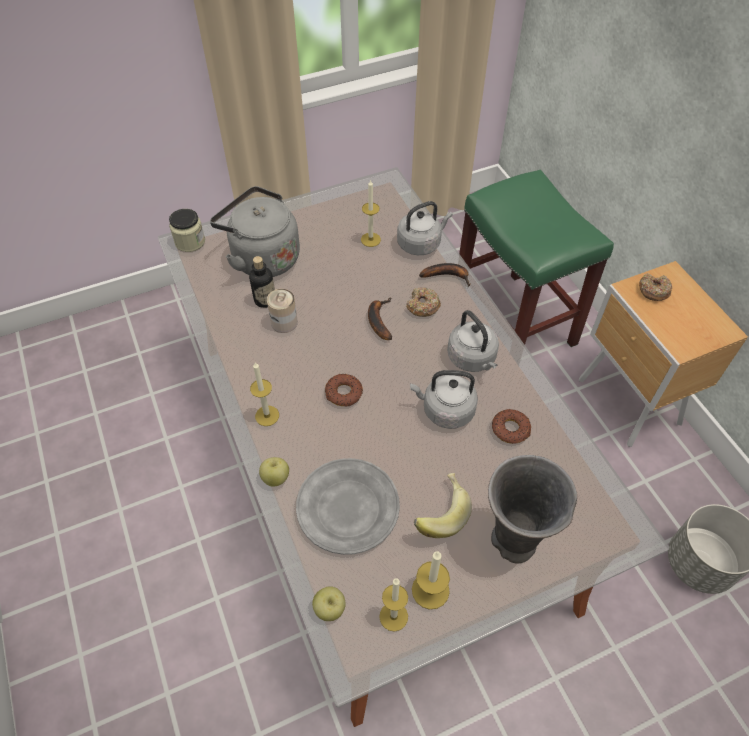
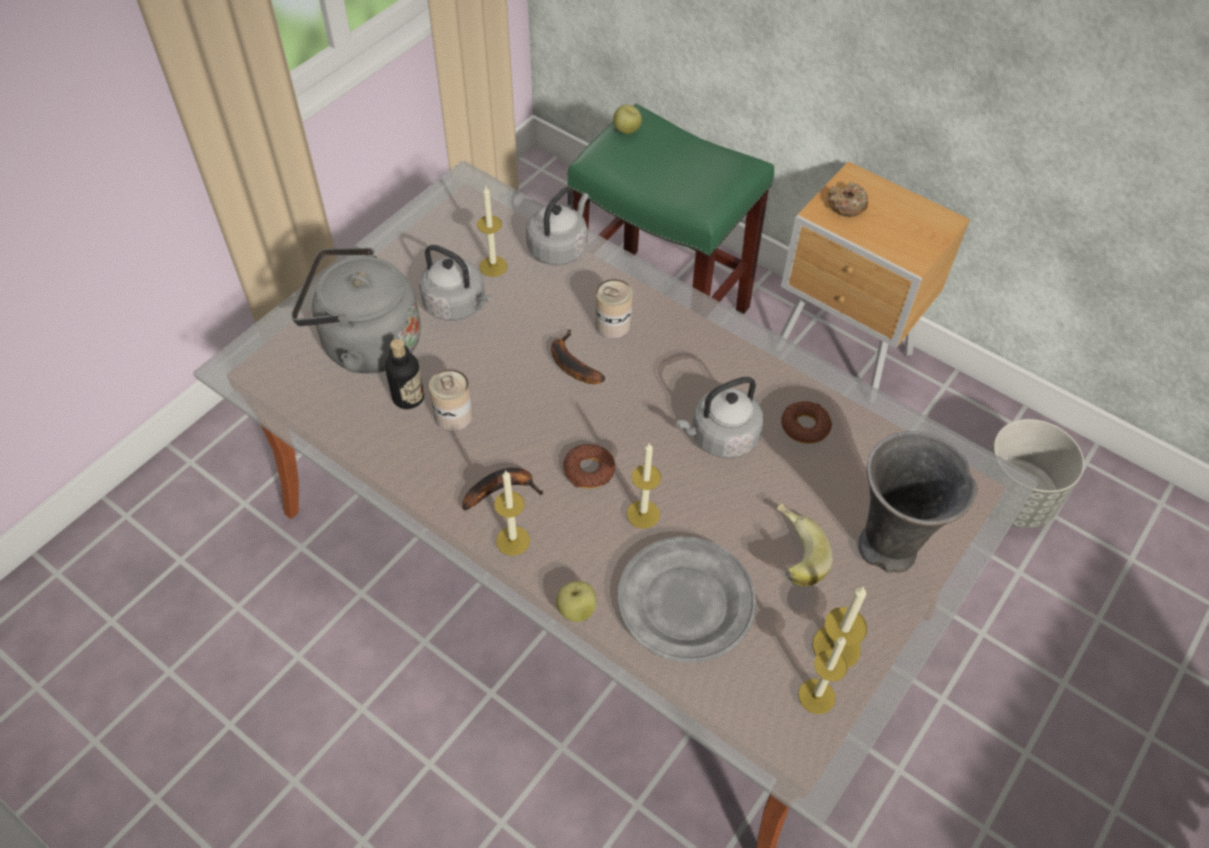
camera: 30 degrees left, 0 degrees up
jar [169,209,205,252] -> none
apple [312,586,346,621] -> apple moved to [613,105,642,134]
donut [406,287,441,317] -> can [595,279,633,339]
banana [419,263,471,287] -> banana moved to [462,468,543,511]
grey kettle [447,310,499,372] -> grey kettle moved to [419,245,491,321]
none -> candle [626,442,661,529]

